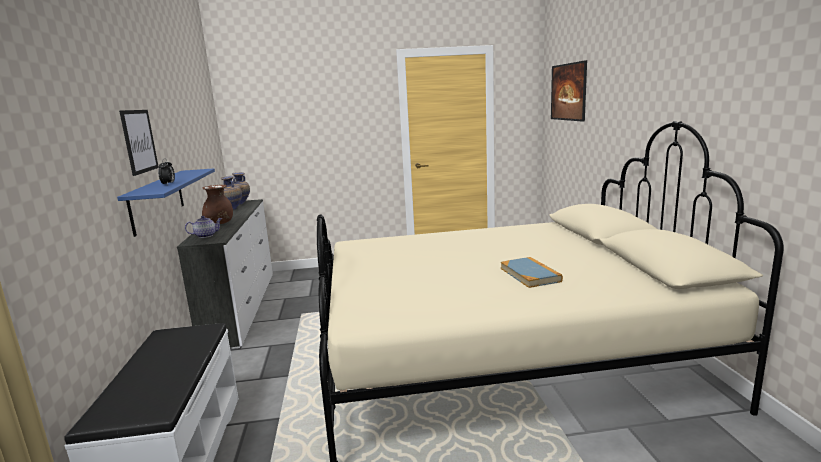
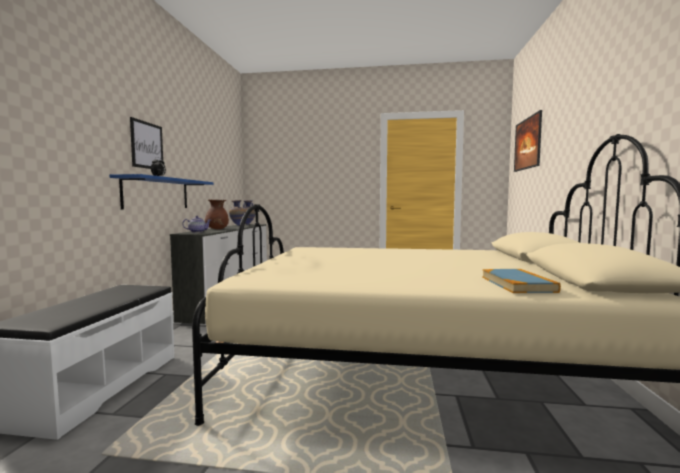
camera: 15 degrees right, 10 degrees down
book [501,257,563,288] -> book moved to [482,269,561,293]

